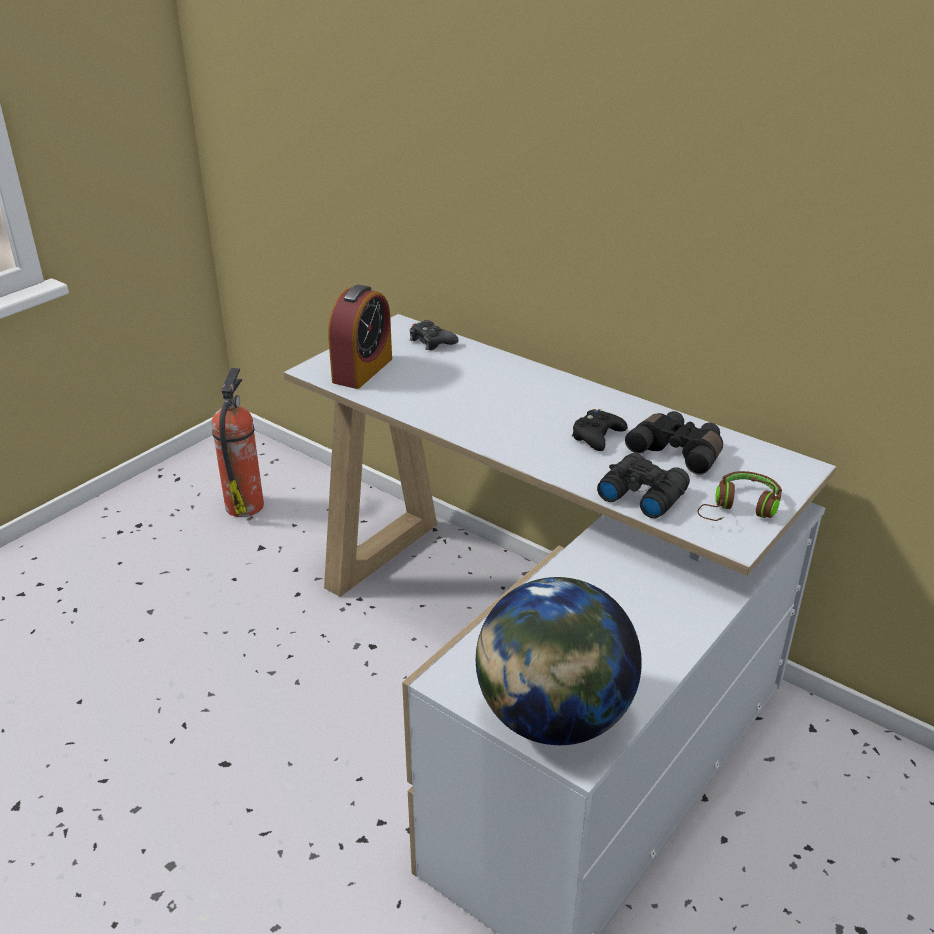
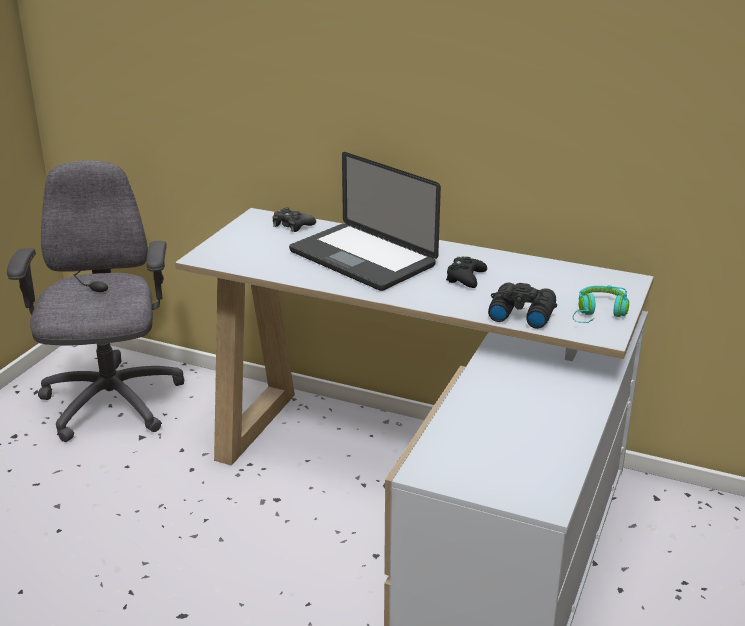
camera: 15 degrees left, 5 degrees down
fire extinguisher [211,368,264,517] -> grey office chair [7,160,184,442]
alarm clock [328,285,392,389] -> none
globe [476,577,642,745] -> none
black binoculars [625,411,723,475] -> none
brown headphones [698,471,782,521] -> turquoise headphones [573,285,629,323]
none -> laptop [289,152,441,291]

